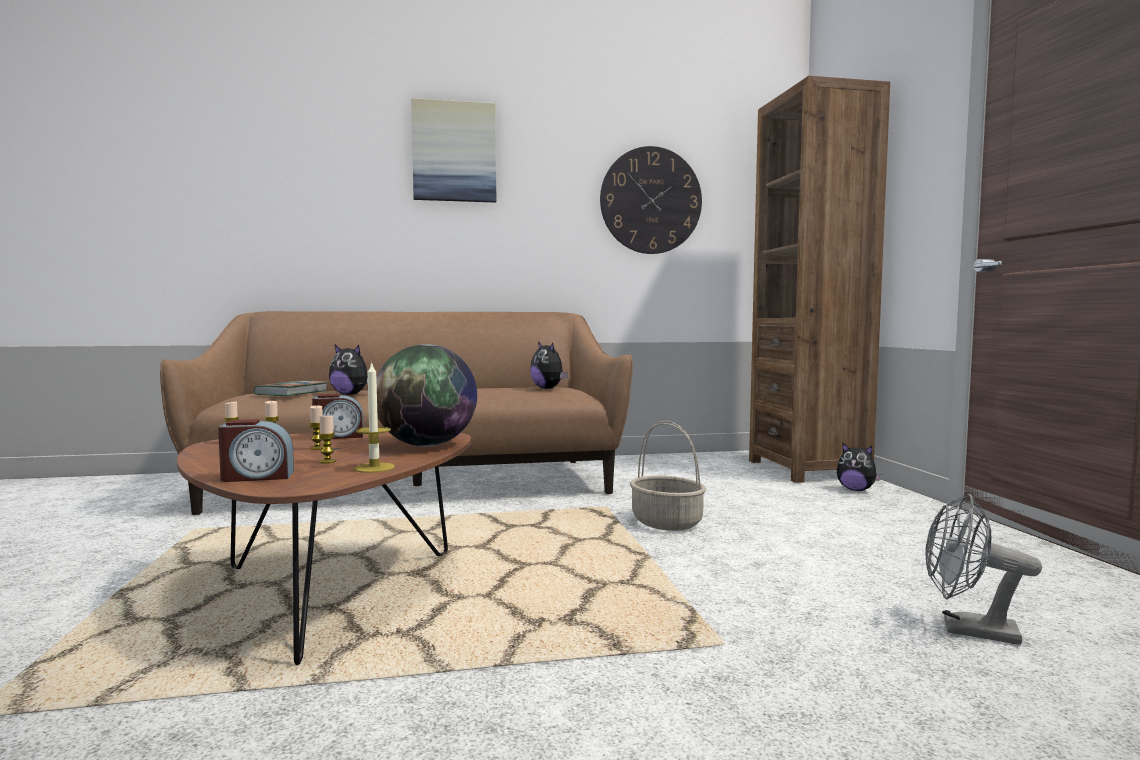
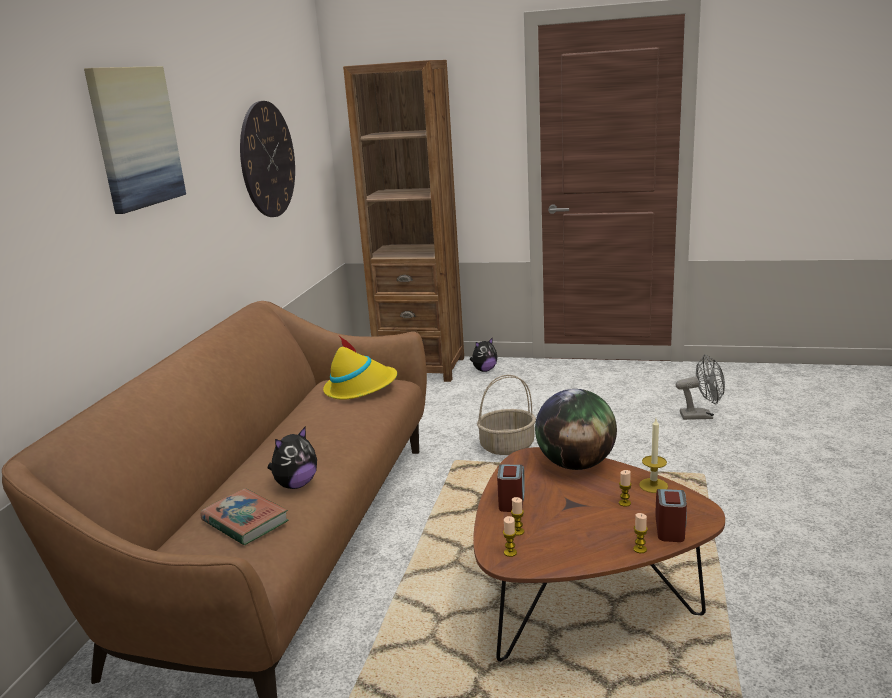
camera: 65 degrees left, 15 degrees up
candle [309,405,324,450] -> candle moved to [633,513,648,553]
plush toy [530,342,567,389] -> yellow hat [323,336,397,400]
grey fan [925,493,1042,645] -> grey fan turned 135 degrees counterclockwise [676,354,725,420]

